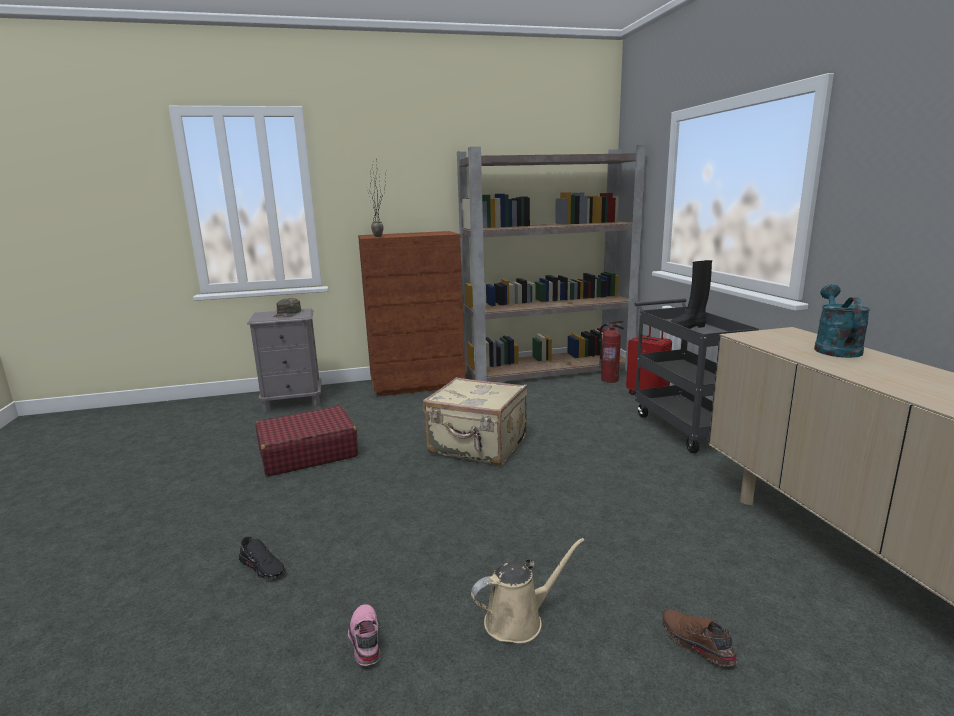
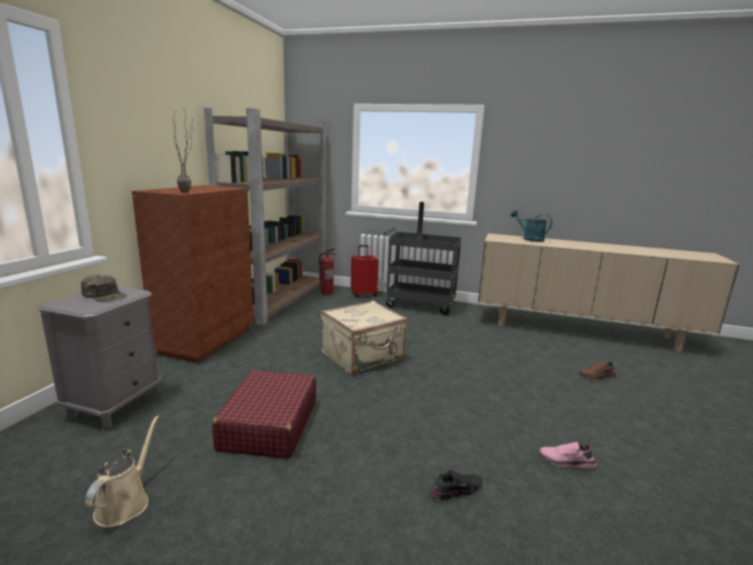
camera: 60 degrees left, 0 degrees up
beige watering can [471,538,585,644] -> beige watering can moved to [85,416,159,527]

